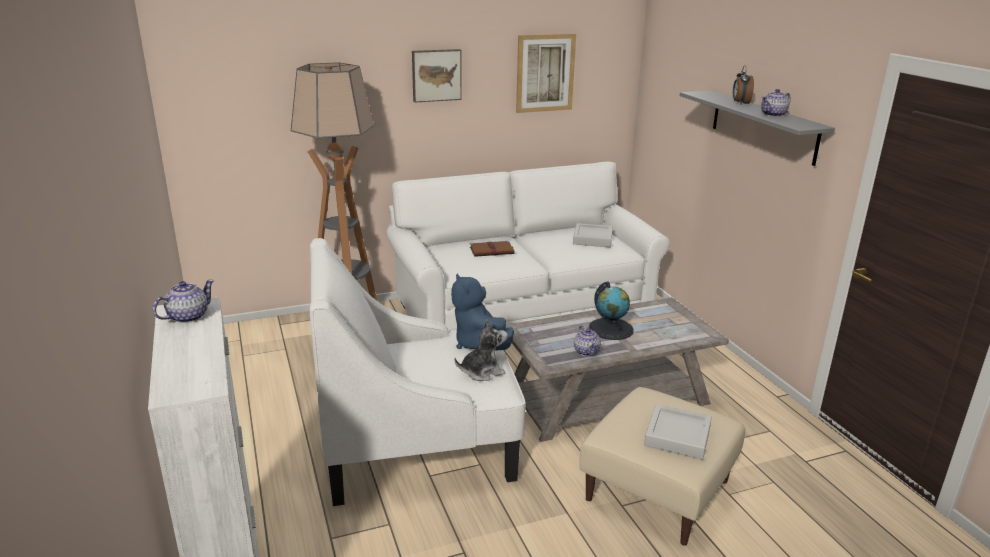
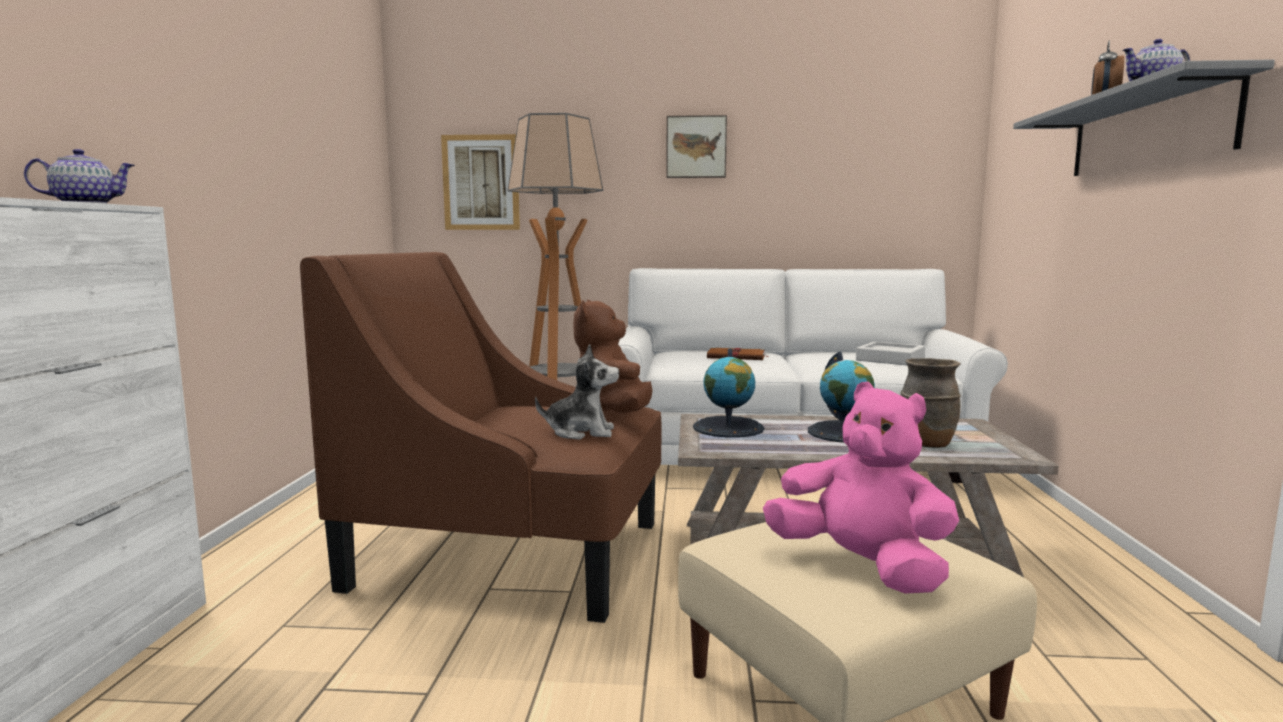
camera: 25 degrees right, 15 degrees down
white armchair [310,238,526,506] -> brown armchair [300,252,661,623]
blue plush toy [451,273,514,351] -> brown plush toy [573,300,653,413]
picture [516,34,576,113] -> picture moved to [441,134,520,230]
teapot [574,326,601,356] -> none
grey tray [644,404,712,459] -> pink plush toy [763,382,959,594]
none -> globe [693,349,764,438]
none -> brown vase [900,358,961,448]

